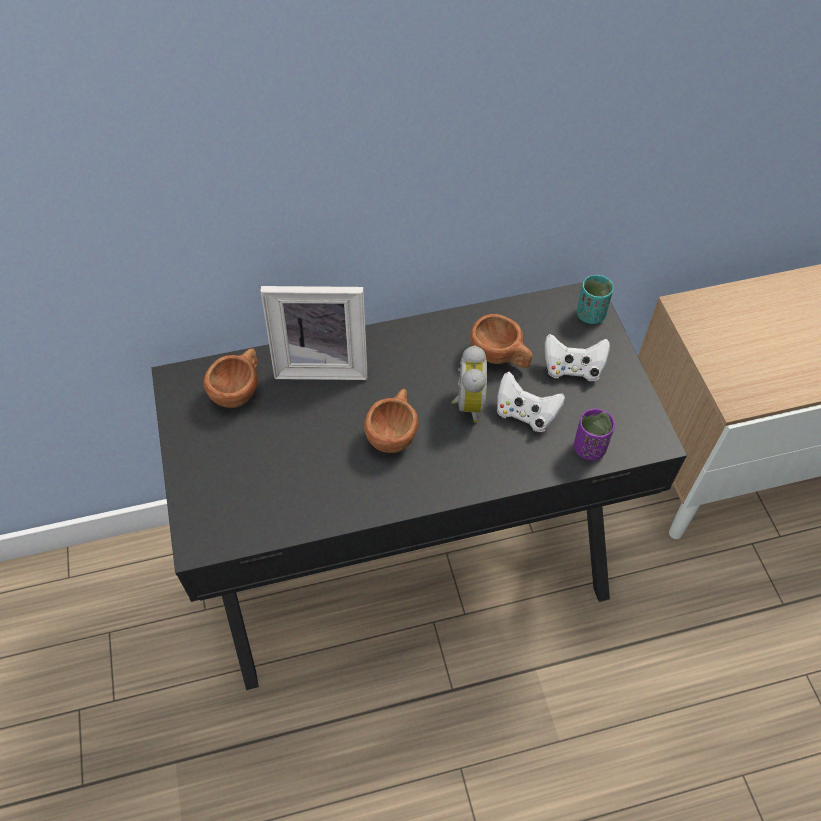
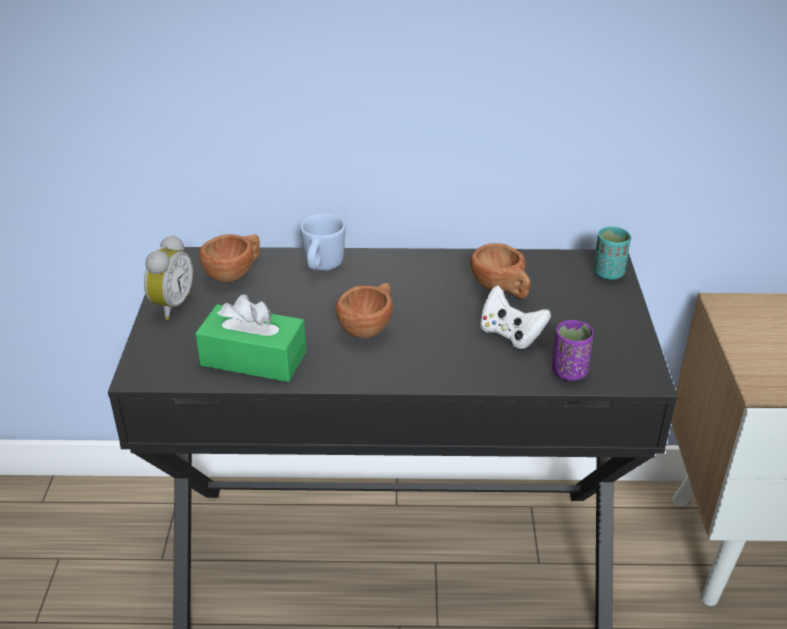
camera: 15 degrees right, 20 degrees down
picture frame [260,286,368,380] -> blue mug [300,213,346,271]
alarm clock [451,345,487,423] -> alarm clock moved to [144,235,193,320]
white game controller [545,334,610,382] -> none
none -> green tissue box [195,294,306,382]

